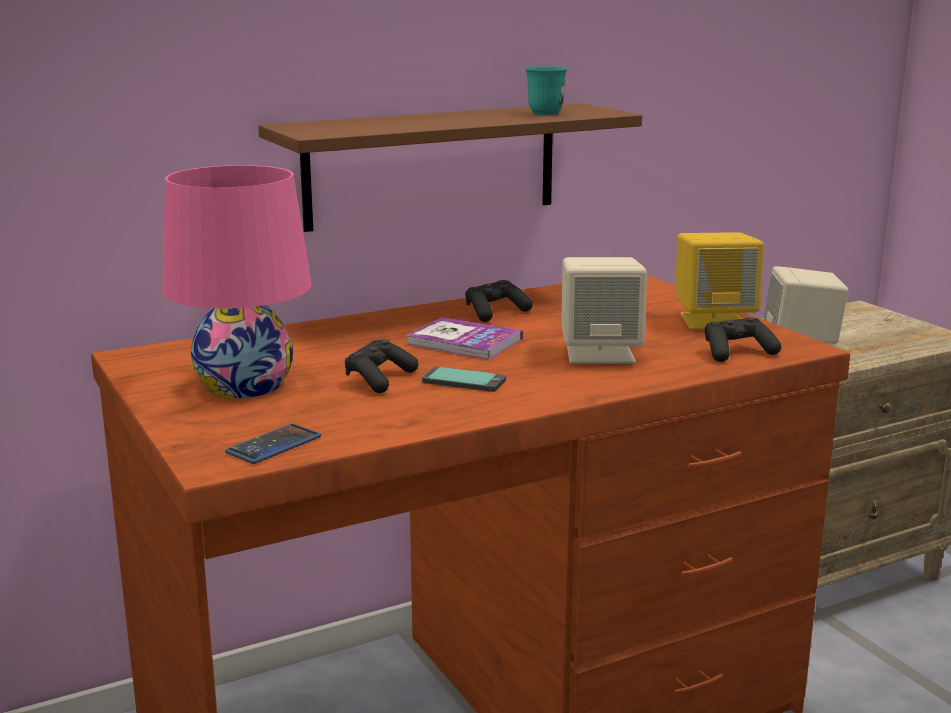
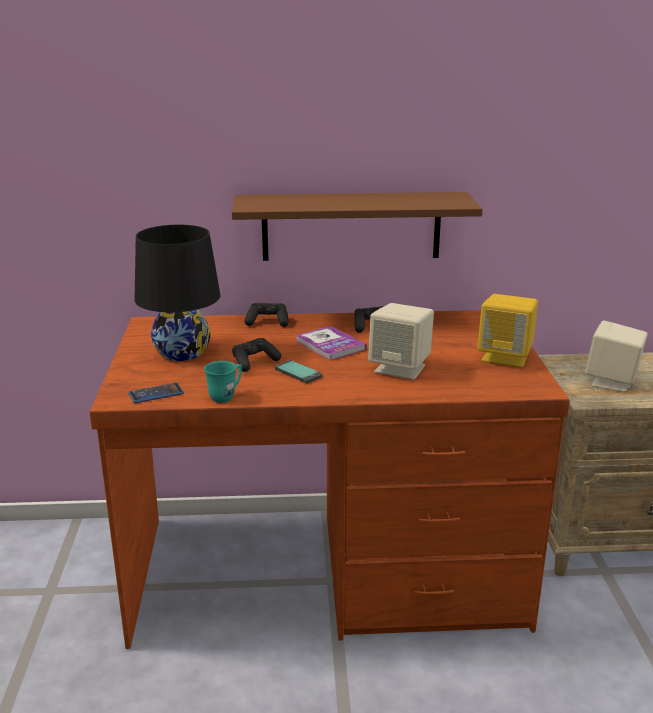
camera: 25 degrees right, 5 degrees up
pink table lamp [162,165,312,398] -> black table lamp [135,225,221,361]
turquoise mug [525,66,567,115] -> turquoise mug moved to [204,361,242,403]
black game controller [705,317,781,362] -> black game controller moved to [244,303,289,327]

